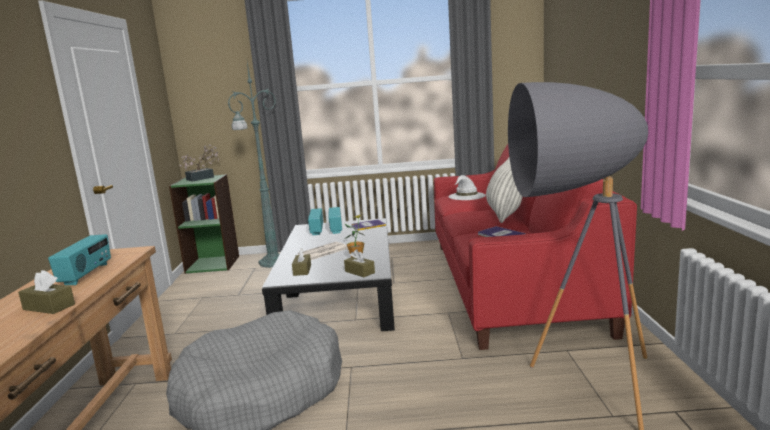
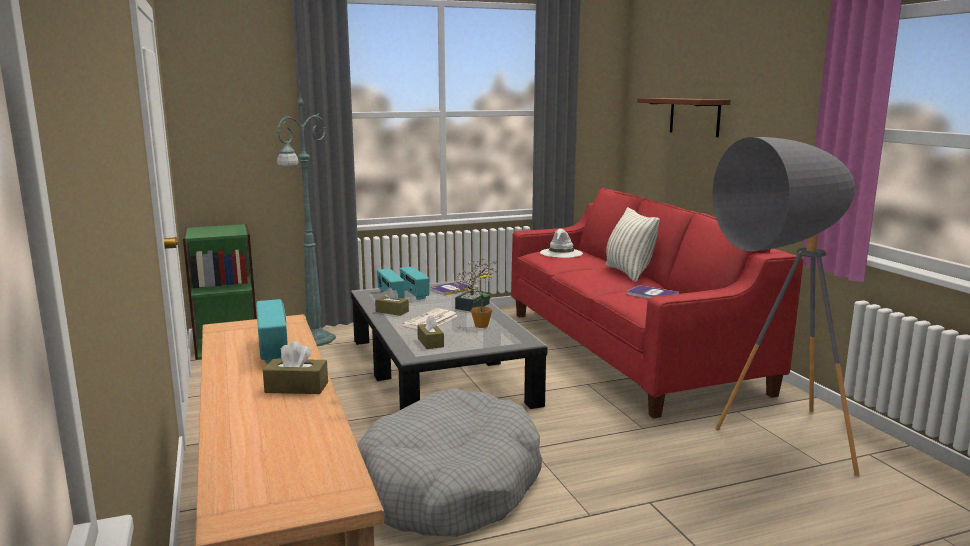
camera: 20 degrees left, 0 degrees up
potted plant [179,145,219,182] -> potted plant moved to [454,258,497,312]
brown tissue box [344,249,375,277] -> brown tissue box moved to [375,288,409,316]
none -> brown shelf [637,98,731,137]

